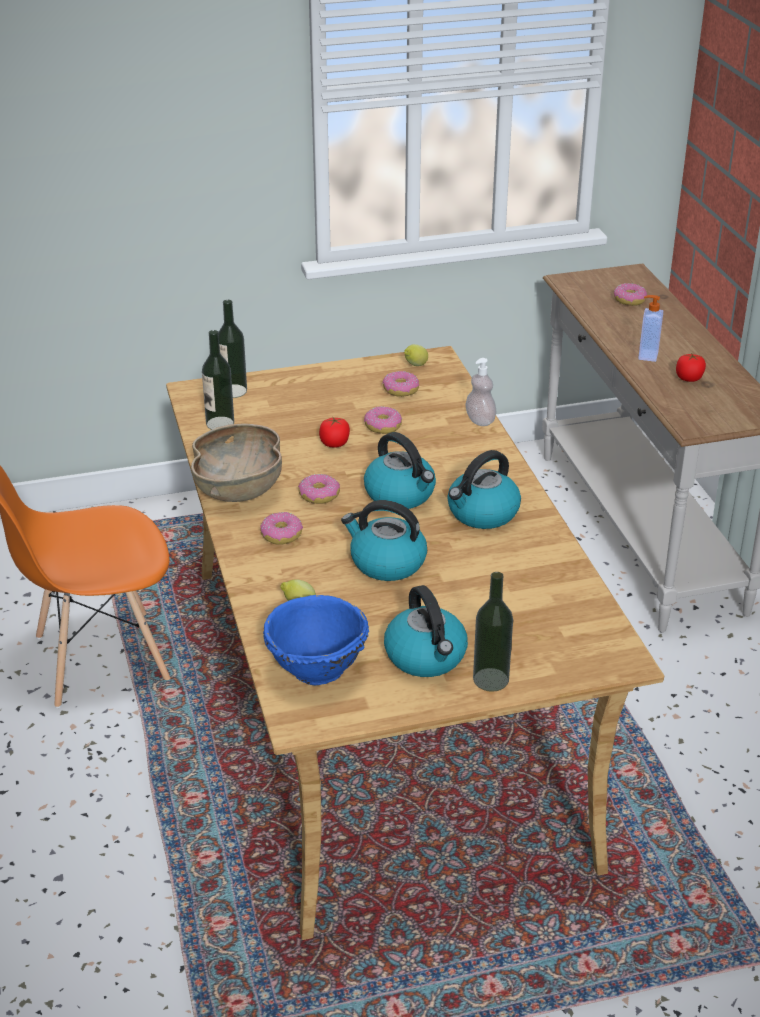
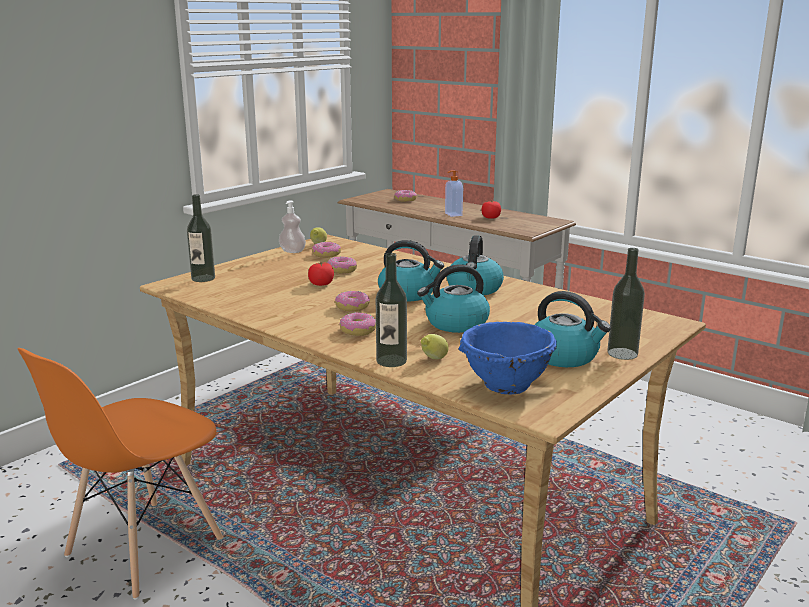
camera: 35 degrees left, 15 degrees down
brown bowl [191,423,282,502] -> none
bottle [202,330,234,430] -> bottle moved to [376,253,407,367]
soap dispenser [465,358,497,426] -> soap dispenser moved to [279,201,306,253]

